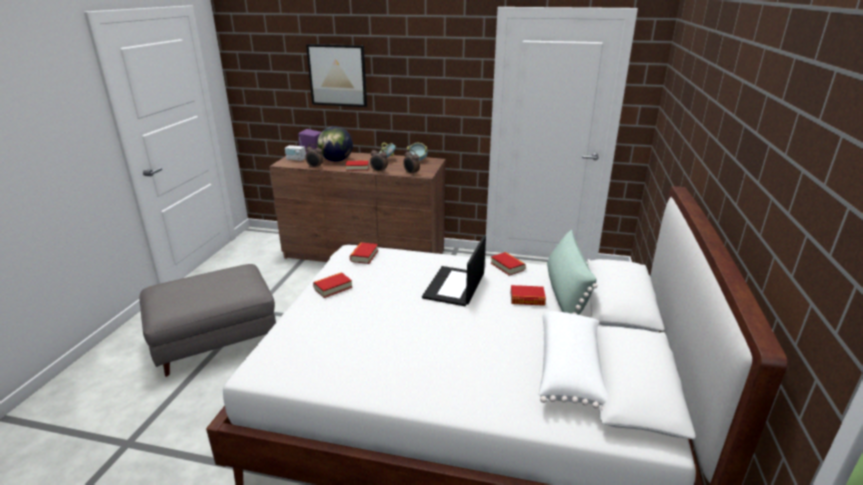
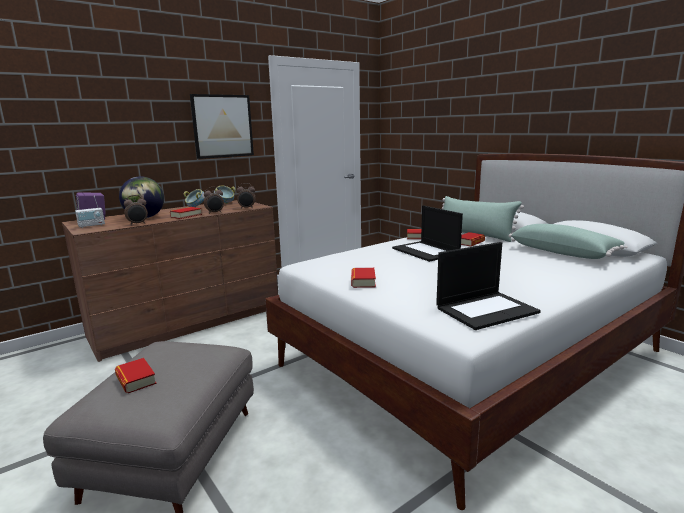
camera: 50 degrees left, 10 degrees down
picture [306,44,367,107] -> picture moved to [190,94,254,159]
book [350,242,378,264] -> book moved to [115,358,157,393]
white pillow [539,311,608,410] -> green pillow [509,224,628,259]
none -> laptop [436,242,541,330]

